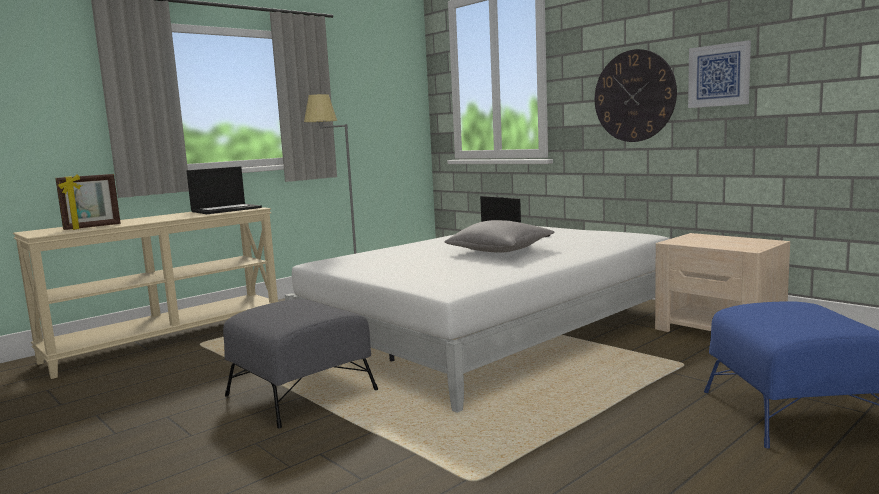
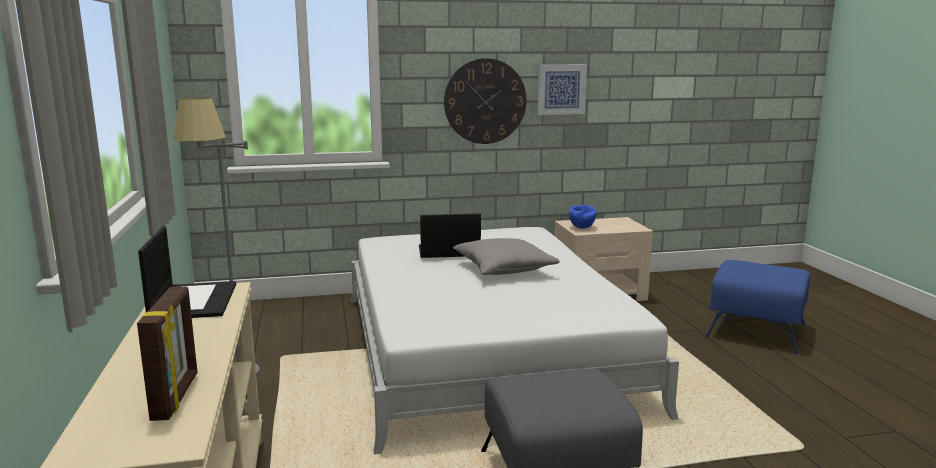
camera: 60 degrees left, 5 degrees up
none -> blue bowl [569,205,597,229]

